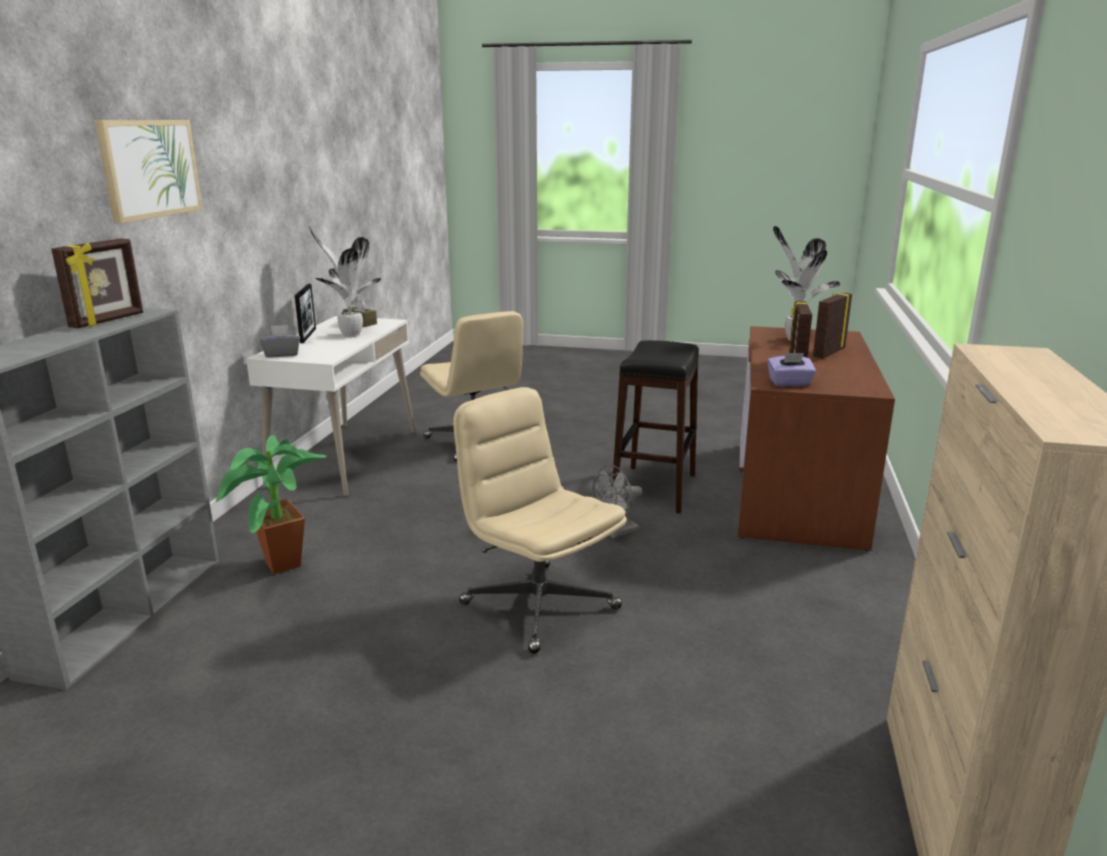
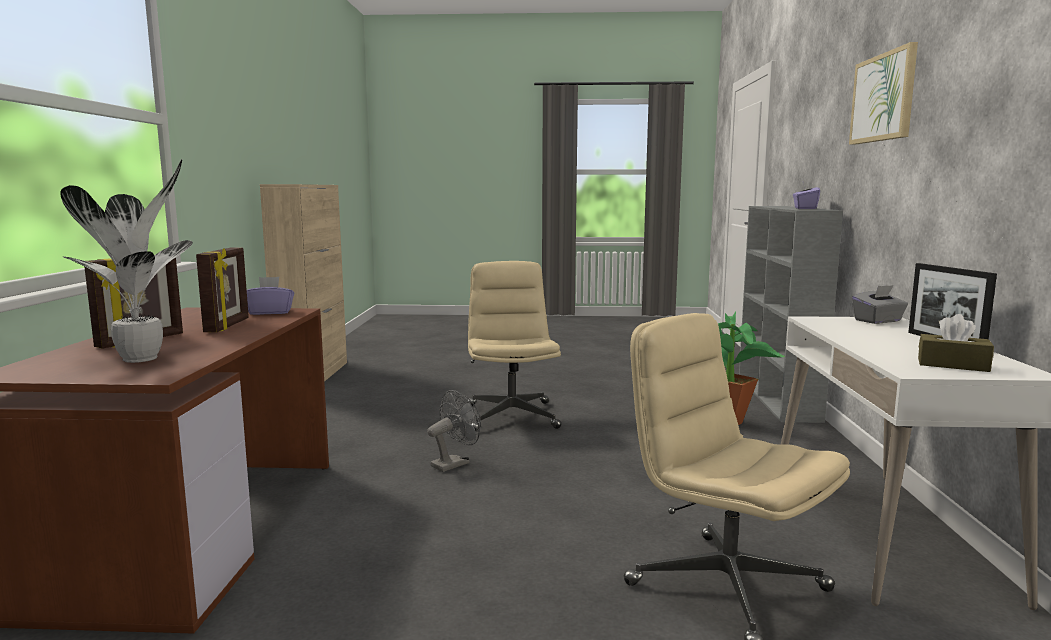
camera: 170 degrees right, 10 degrees down
picture frame [51,238,143,328] -> purple tissue box [793,181,820,209]
potted plant [309,227,381,337] -> none
beige office chair [453,387,627,654] -> beige office chair turned 135 degrees counterclockwise [468,261,561,431]
black stool [612,340,699,514] -> none

